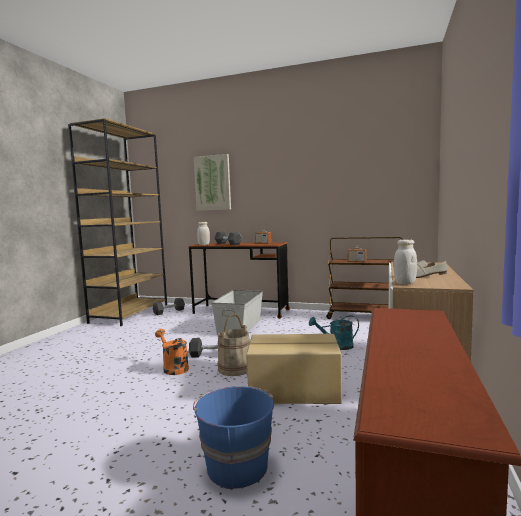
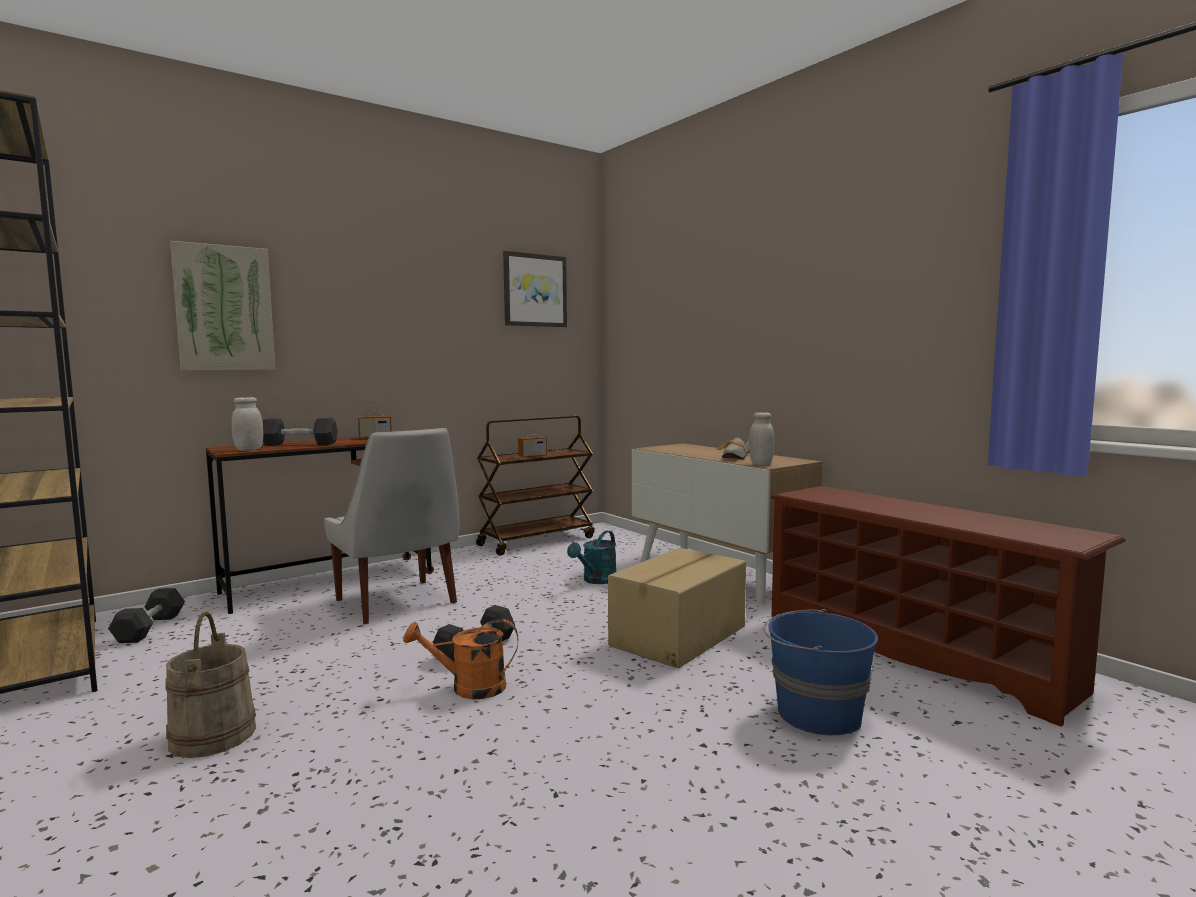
camera: 55 degrees left, 0 degrees up
grey storage box [211,290,263,335] -> white chair [324,428,459,624]
beige bucket [217,314,250,376] -> beige bucket moved to [165,612,256,758]
none -> picture [503,251,567,327]

